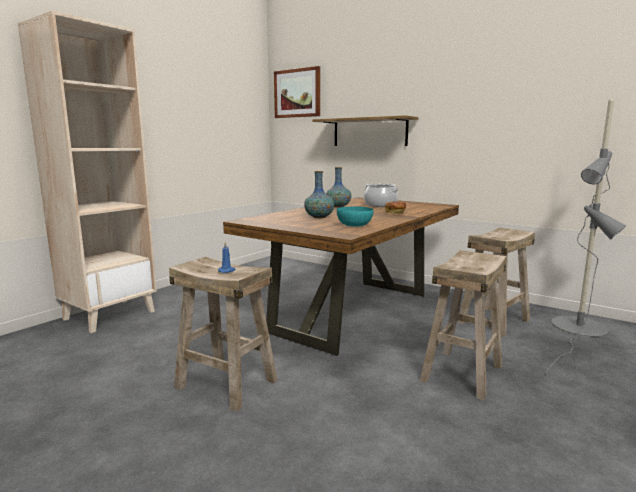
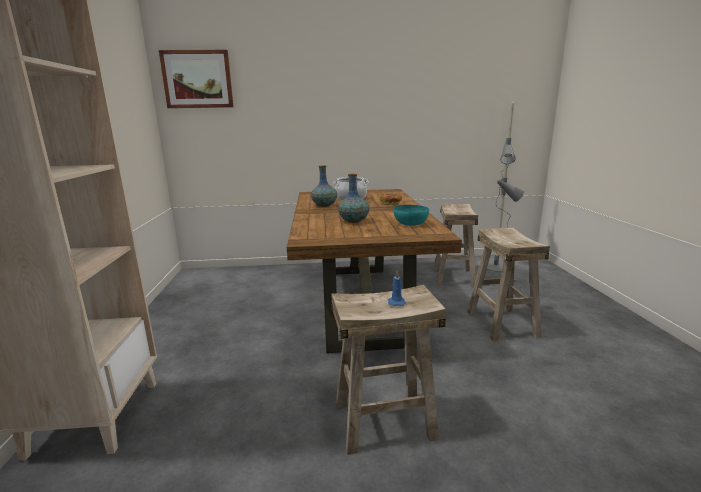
camera: 40 degrees left, 5 degrees up
shelf [312,115,419,146] -> none

